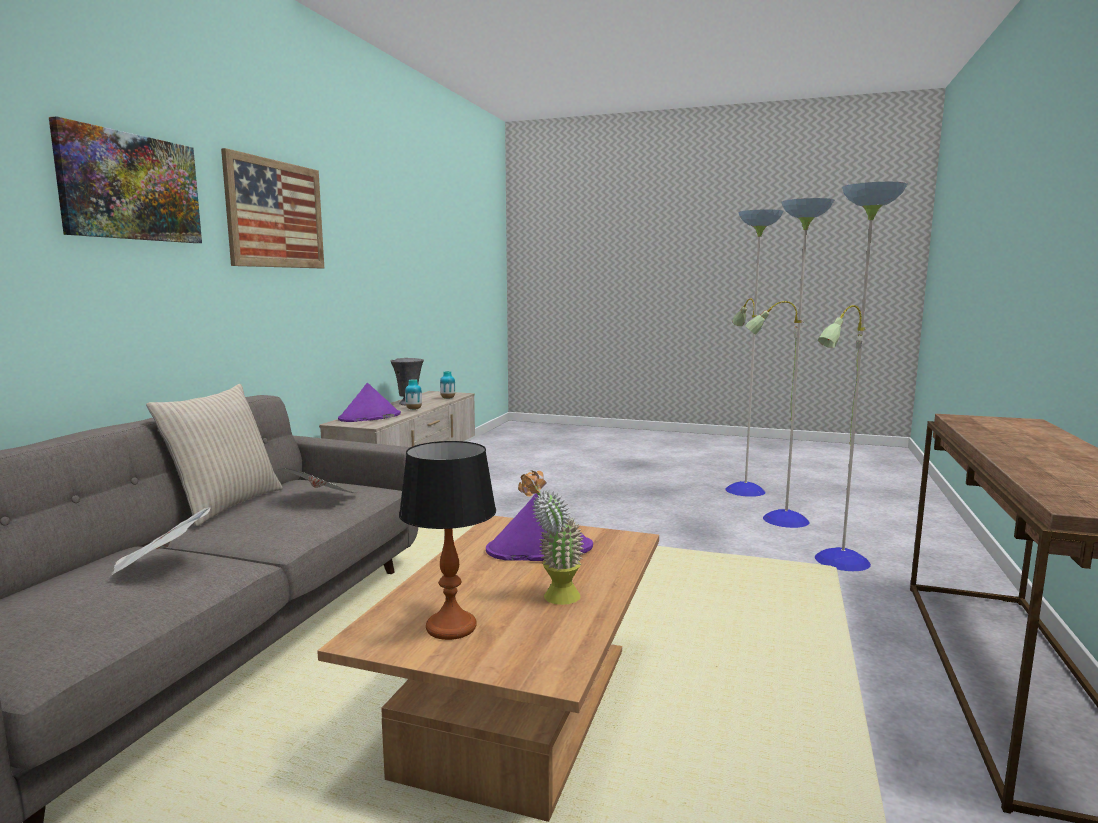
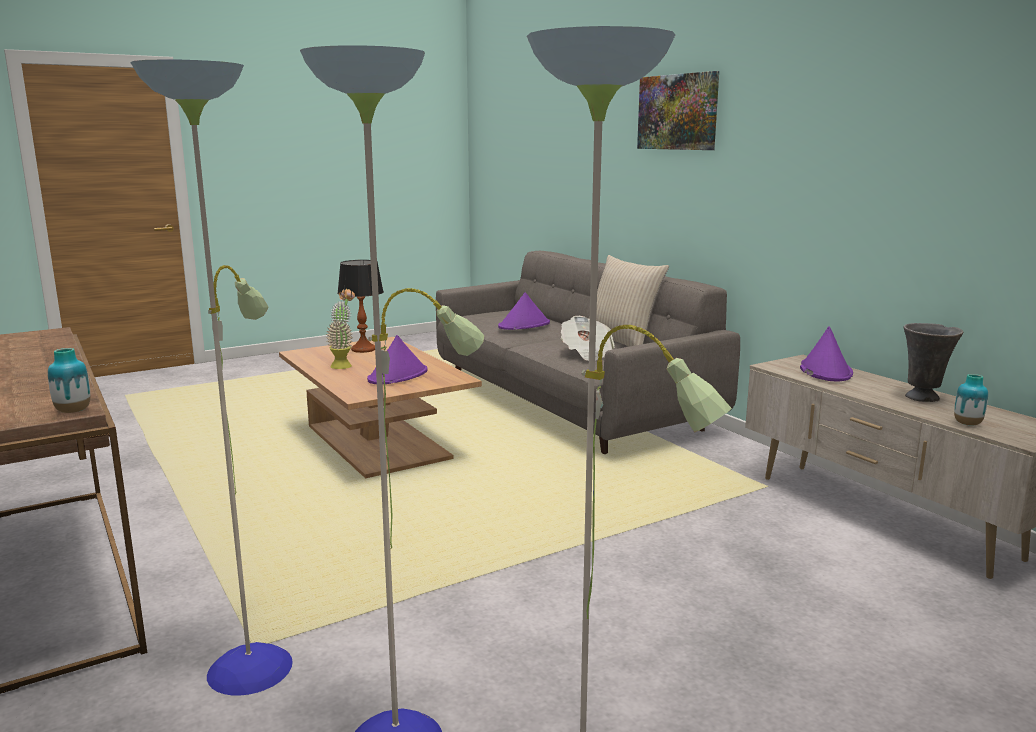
camera: 130 degrees right, 5 degrees up
newspaper [110,507,211,576] -> purple hat [498,292,550,330]
picture [221,148,324,268] -> none
vase [405,379,422,410] -> vase moved to [48,348,90,413]

